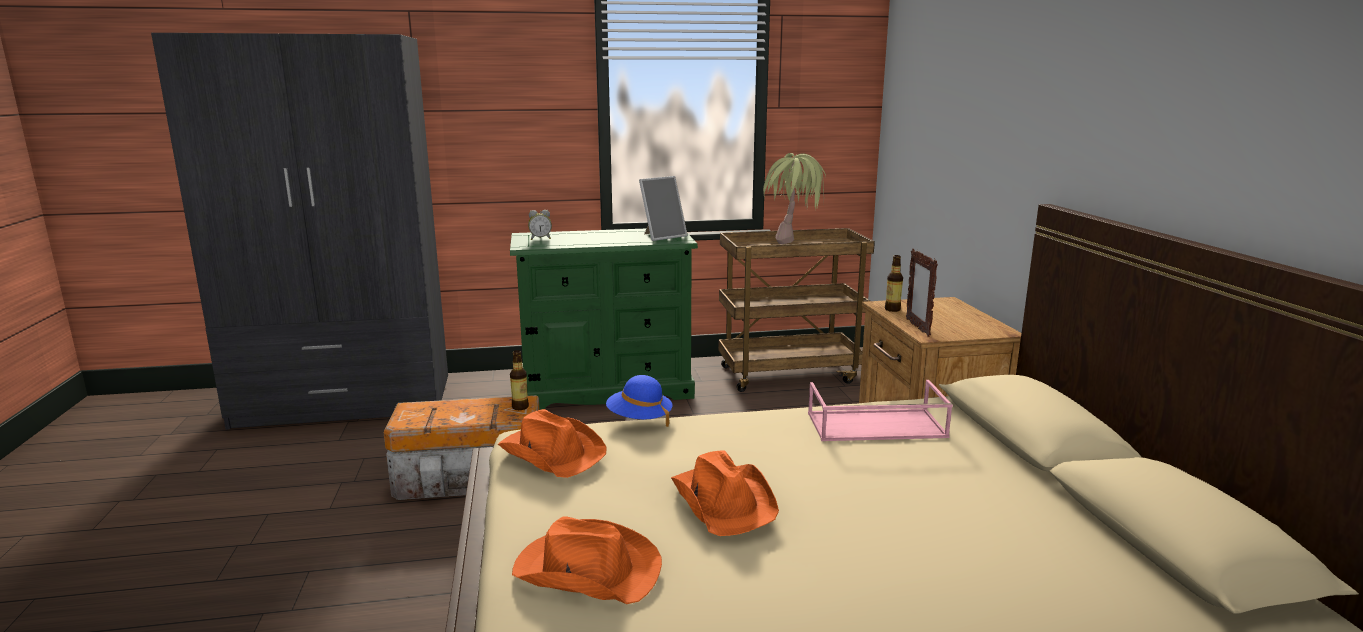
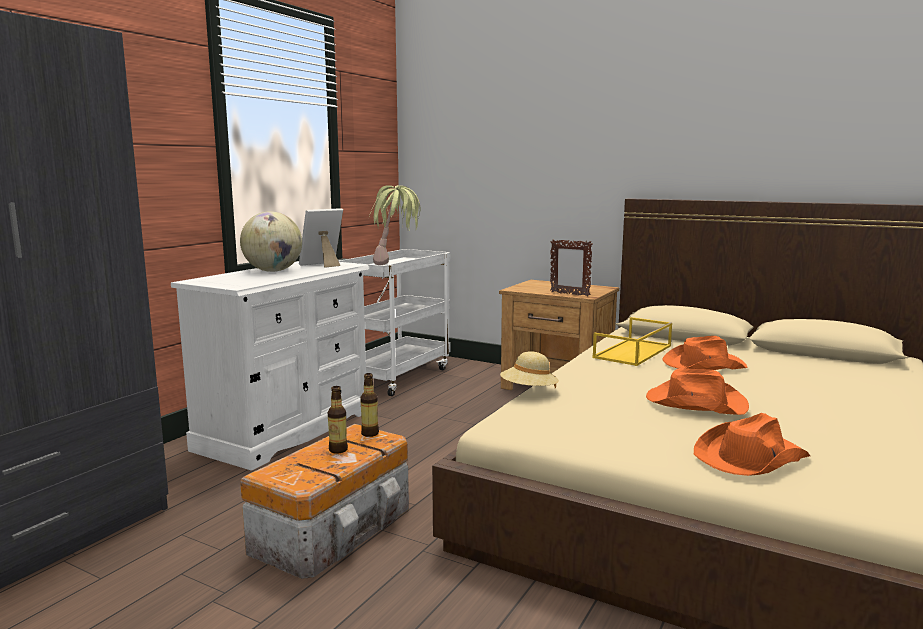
camera: 50 degrees left, 5 degrees down
orange hat [498,409,606,478] -> orange hat moved to [662,336,747,370]
green dresser [510,228,698,410] -> white dresser [171,261,369,471]
alarm clock [528,210,552,240] -> none
blue hat [606,375,673,427] -> beige hat [500,351,559,388]
picture frame [639,176,687,241] -> picture frame turned 135 degrees counterclockwise [299,208,343,268]
brown cart [718,228,875,392] -> white cart [339,249,450,396]
pink tray [808,380,953,441] -> yellow tray [592,317,672,366]
bottle [885,255,903,312] -> bottle moved to [328,386,348,454]
none -> globe [240,211,302,272]

